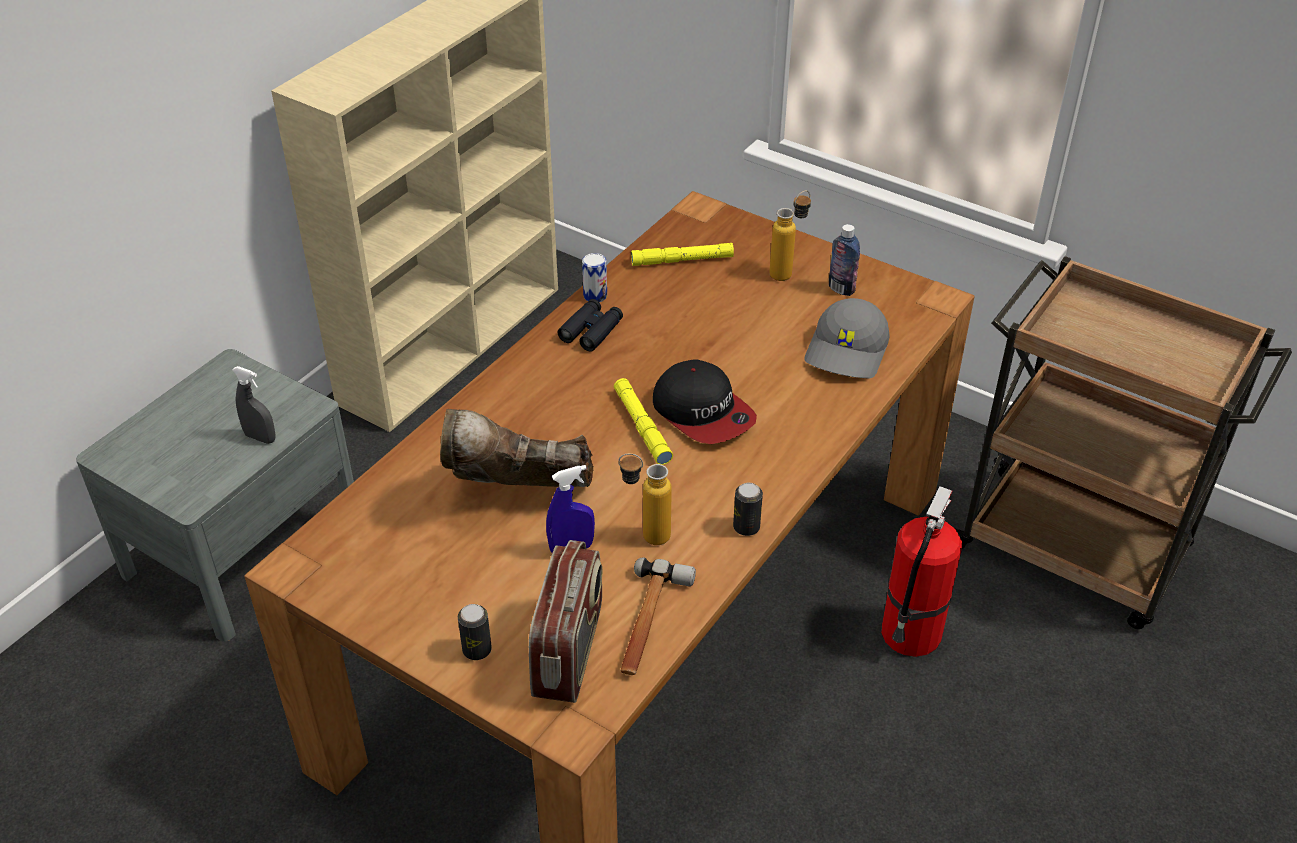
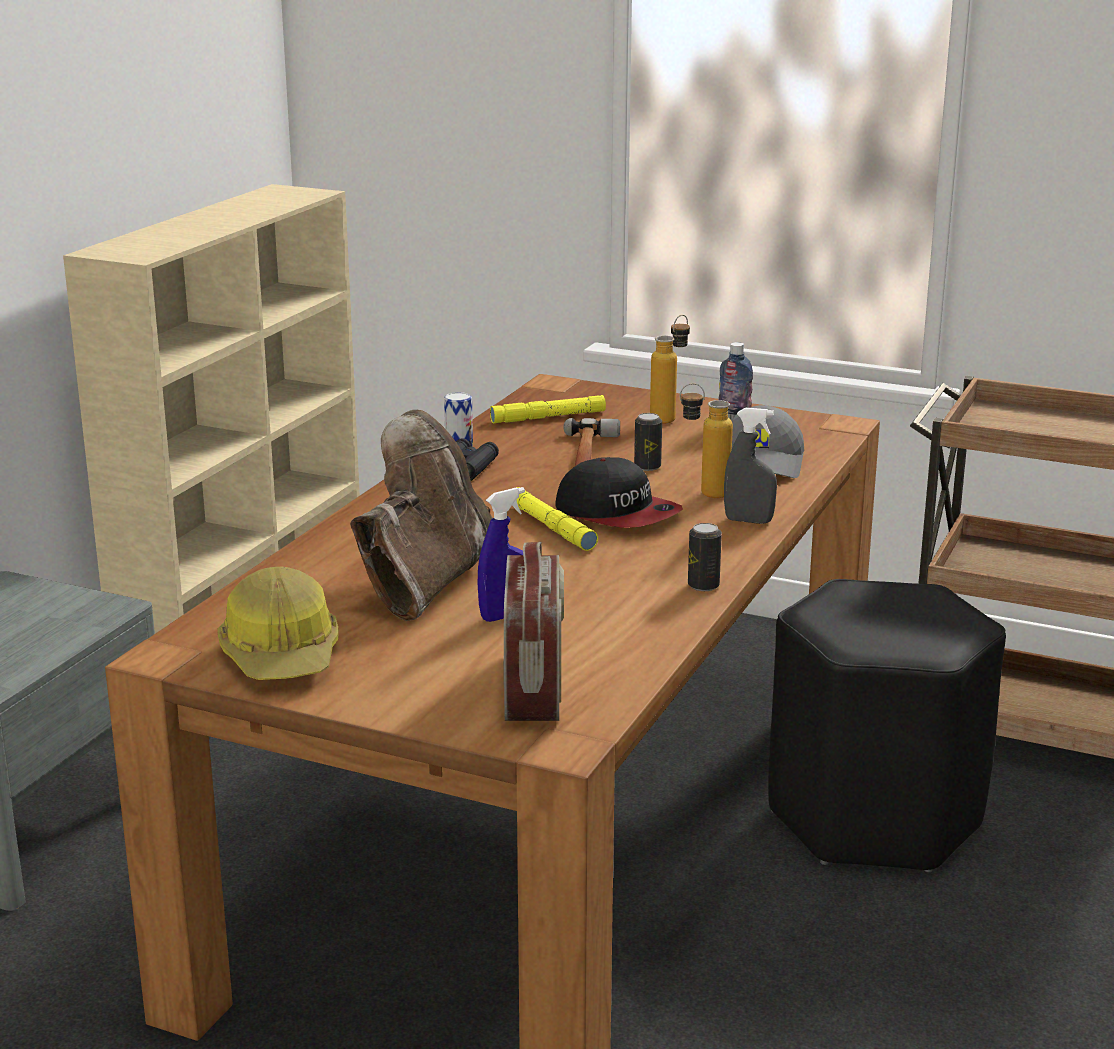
camera: 10 degrees left, 20 degrees down
grey spray bottle [232,366,276,444] -> grey spray bottle moved to [724,408,777,524]
brown boot [440,409,593,487] -> brown boot turned 120 degrees clockwise [350,410,493,621]
can [458,604,492,660] -> can moved to [634,413,662,471]
bottle [618,453,672,545] -> bottle moved to [680,383,733,498]
hammer [621,557,696,675] -> hammer moved to [564,418,620,466]
fire extinguisher [881,486,962,657] -> black stool [768,579,1006,872]
none -> hard hat [217,567,339,680]

